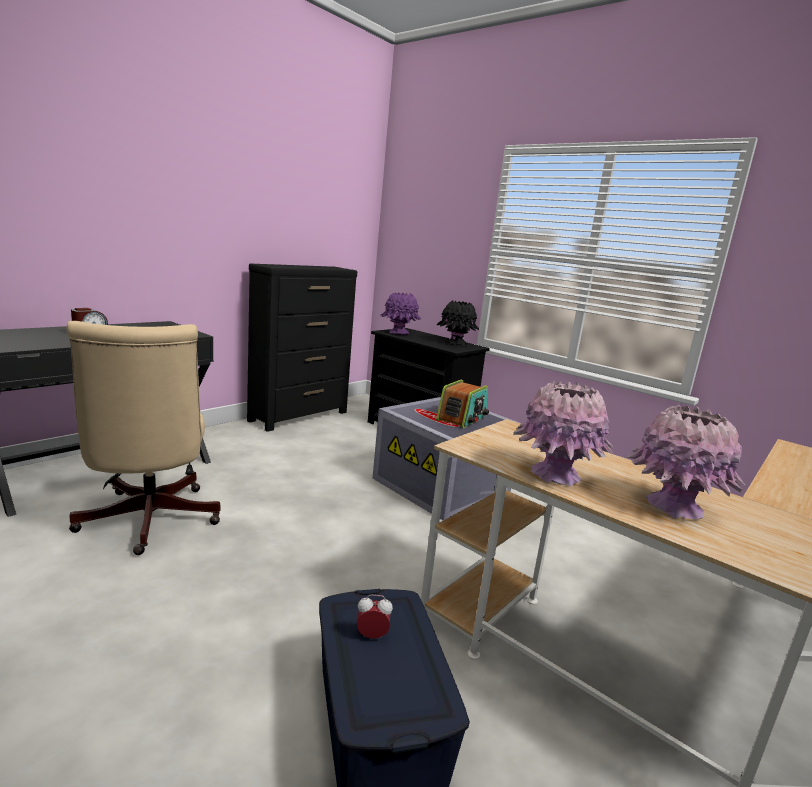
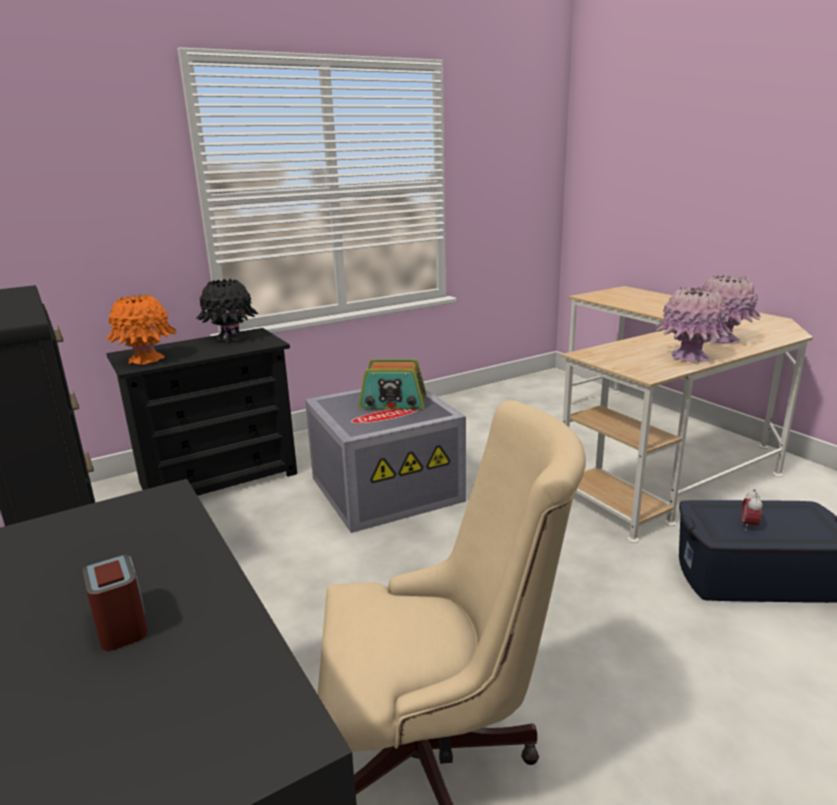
camera: 70 degrees left, 5 degrees up
purple vase [381,292,421,335] -> orange vase [106,294,177,365]
radio [436,380,489,429] -> radio turned 135 degrees clockwise [359,359,426,409]

